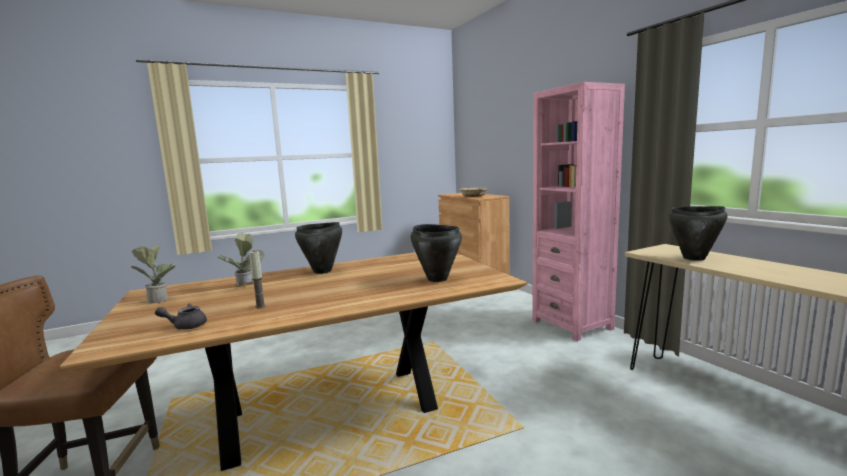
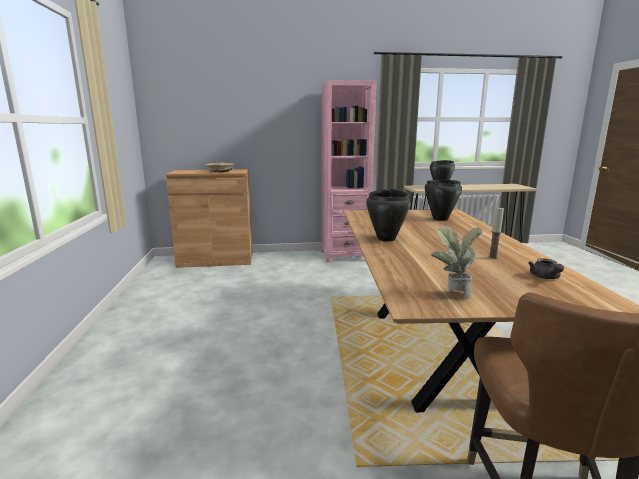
camera: 70 degrees left, 5 degrees up
potted plant [217,233,265,287] -> none

